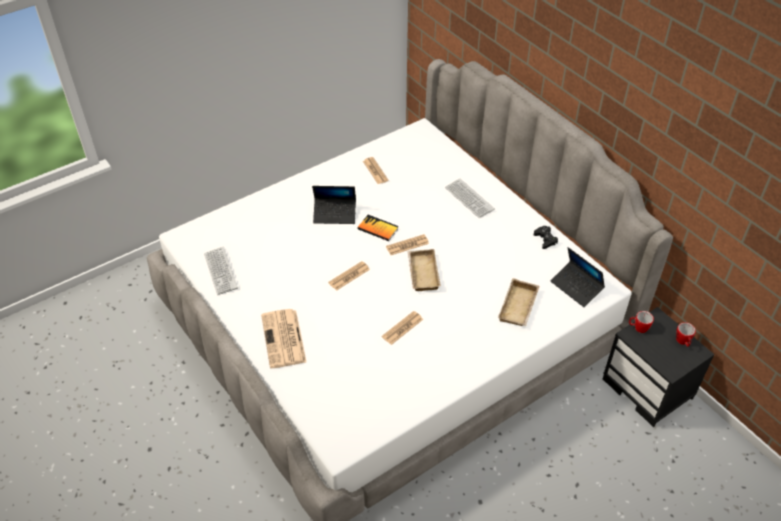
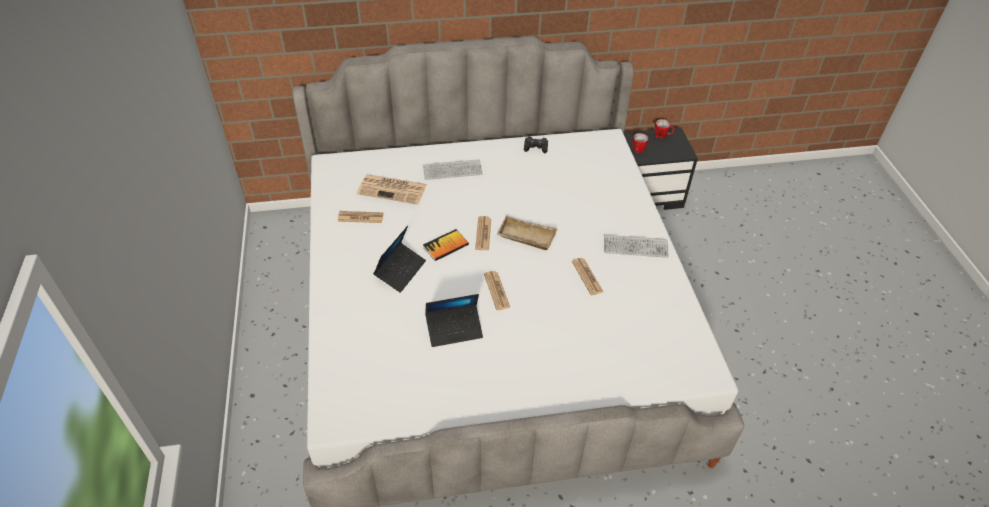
camera: 65 degrees left, 0 degrees up
keyboard [204,246,238,295] -> keyboard moved to [604,235,669,258]
newspaper [261,309,306,368] -> newspaper moved to [357,174,427,205]
beige tray [498,278,540,326] -> none
laptop [551,247,605,307] -> laptop moved to [425,294,483,347]

